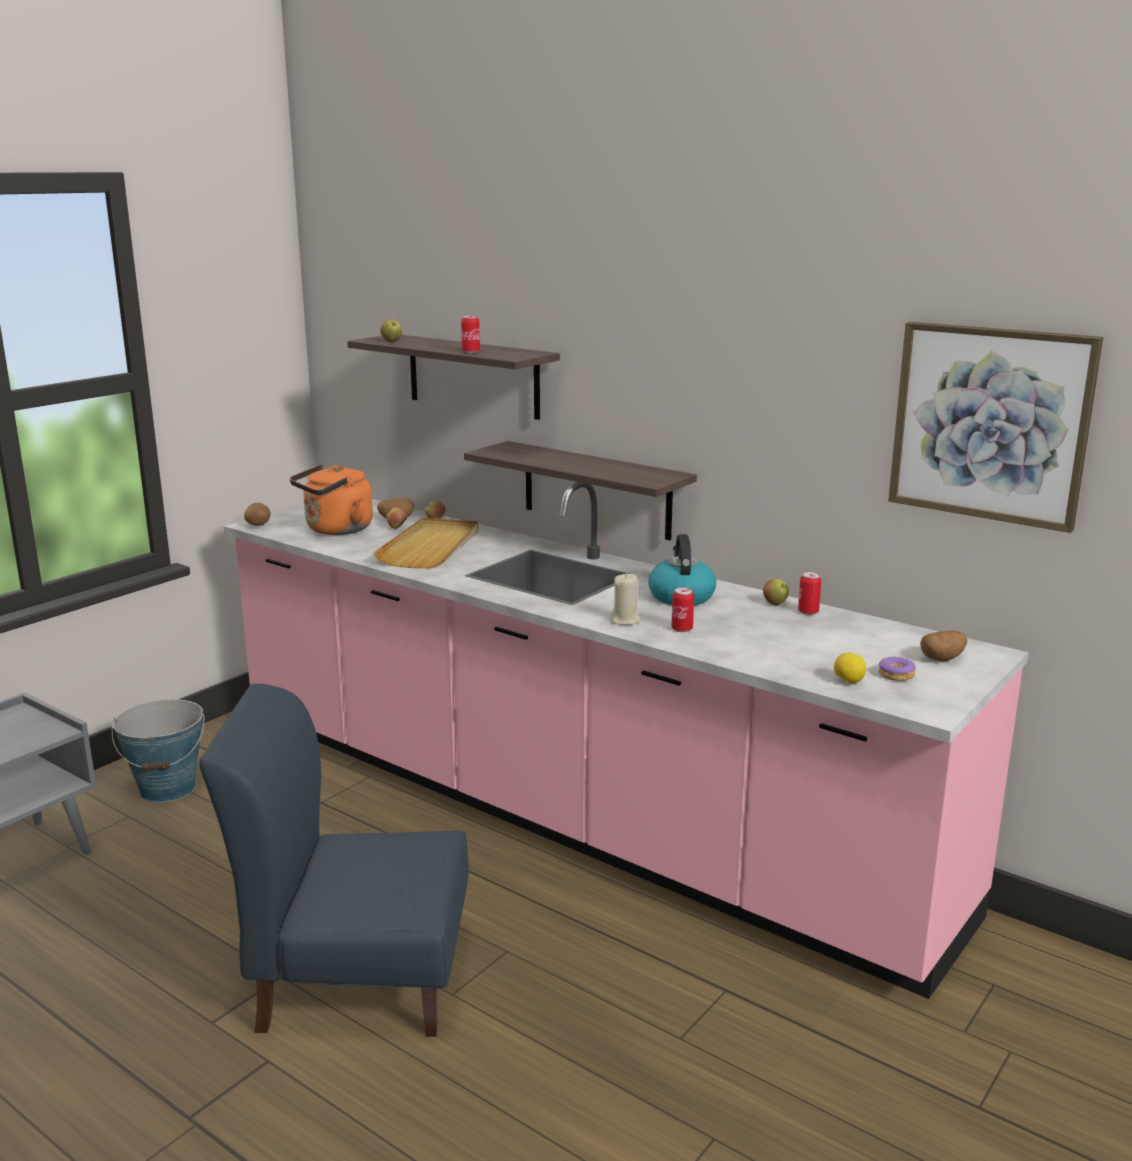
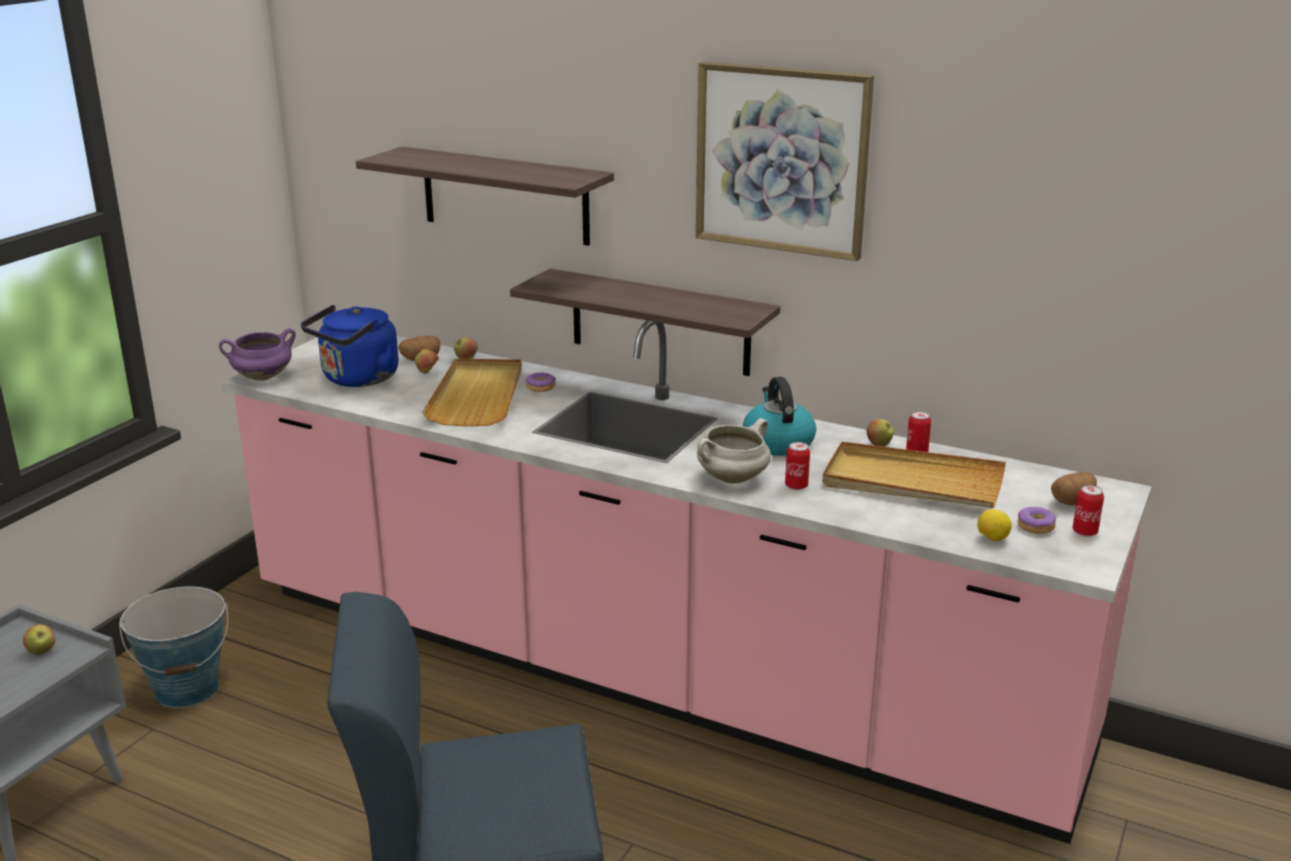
camera: 10 degrees left, 5 degrees up
potato [244,503,271,526] -> purple cooking pot [219,329,296,381]
orange kettle [290,464,373,535] -> blue kettle [301,305,399,387]
apple [380,319,402,342] -> apple moved to [23,624,55,655]
can [461,316,480,353] -> can moved to [1072,485,1104,537]
beige candle [610,573,641,625] -> white cooking pot [697,418,771,484]
picture [888,322,1103,533] -> picture moved to [696,62,874,261]
none -> donut [526,372,556,392]
none -> beige tray [822,441,1006,508]

